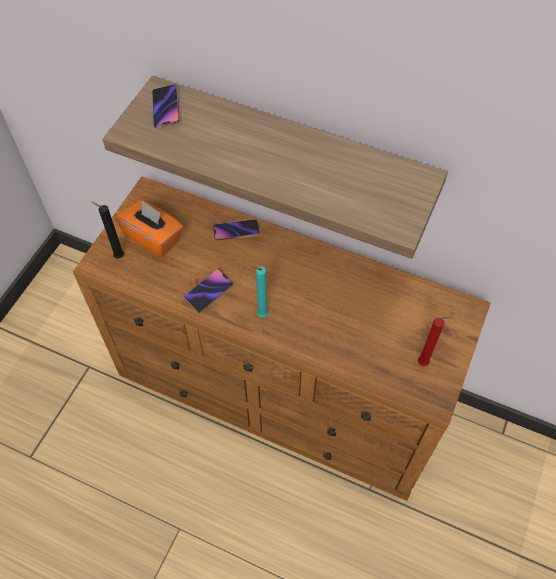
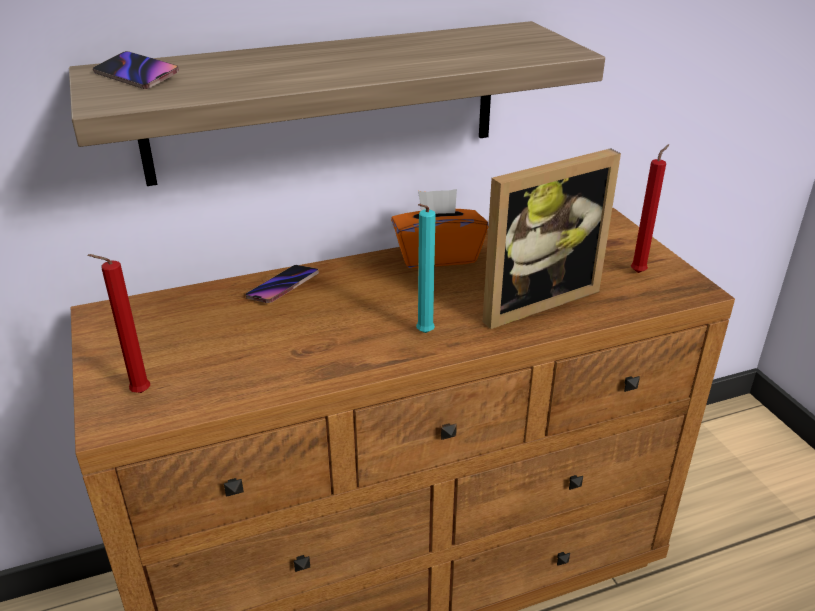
camera: 45 degrees left, 25 degrees down
black candle [92,202,124,258] -> red candle [88,254,150,393]
orange tissue box [116,200,184,257] -> orange tissue box moved to [391,189,488,268]
phone [184,269,233,313] -> none
none -> picture frame [482,148,621,329]

